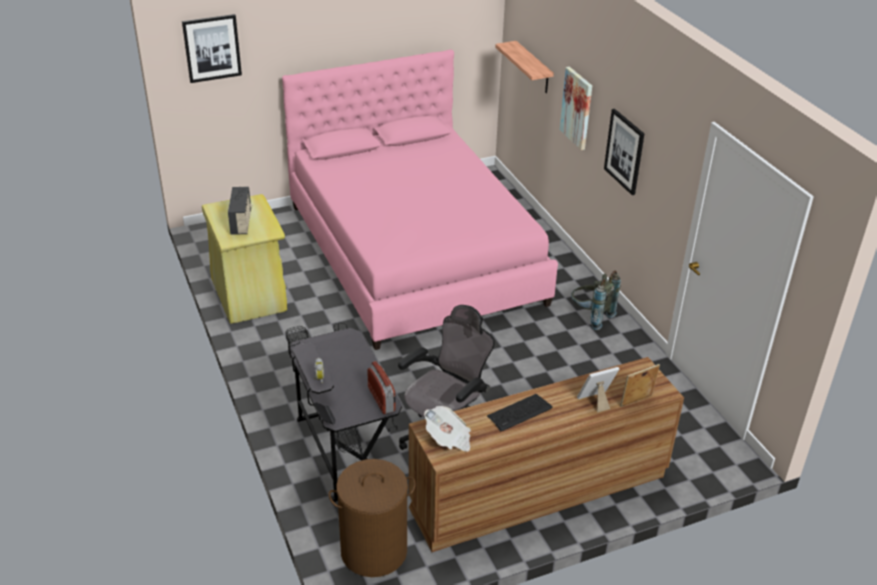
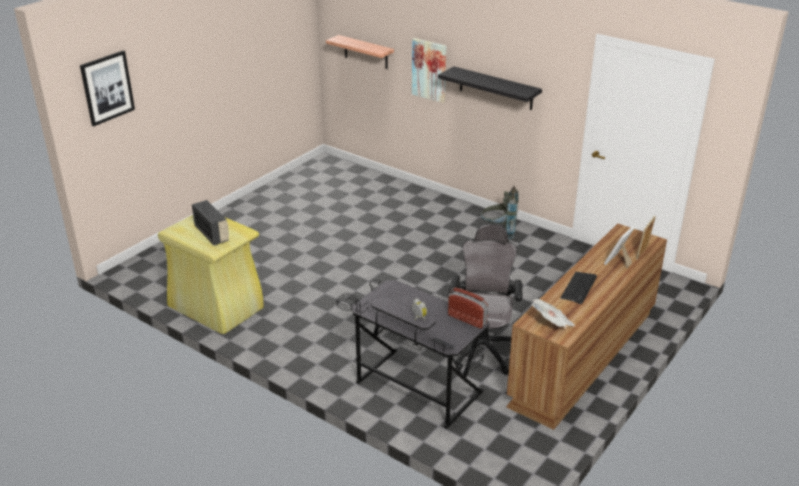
camera: 30 degrees left, 5 degrees down
pink bed [282,50,558,350] -> none
brown laundry basket [328,459,416,577] -> none
picture [604,109,644,195] -> black shelf [438,66,542,110]

